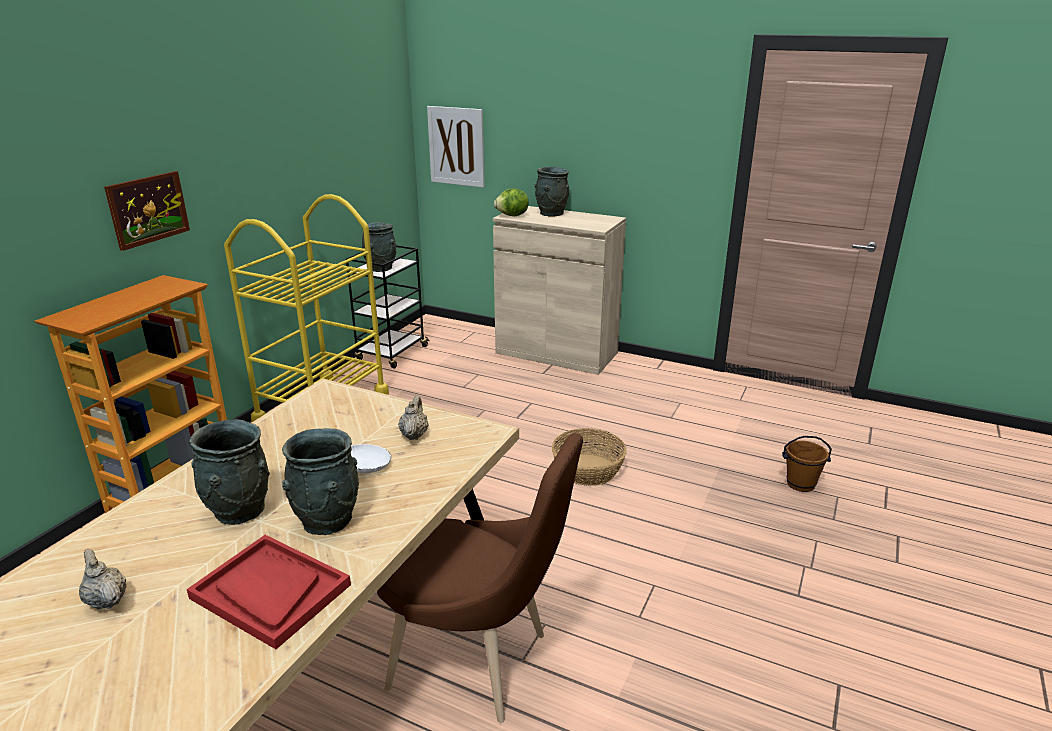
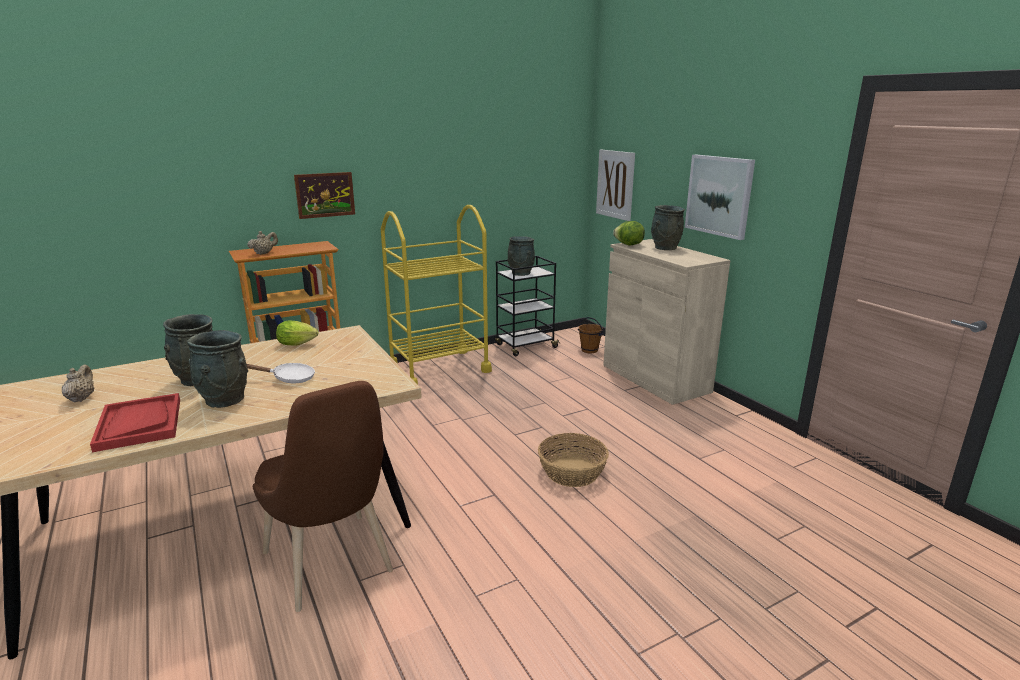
camera: 35 degrees right, 5 degrees down
beige teapot [398,396,429,440] -> beige teapot moved to [247,231,278,255]
brown bucket [782,436,832,492] -> brown bucket moved to [578,317,604,353]
none -> lettuce [276,321,319,345]
none -> picture [685,155,755,240]

